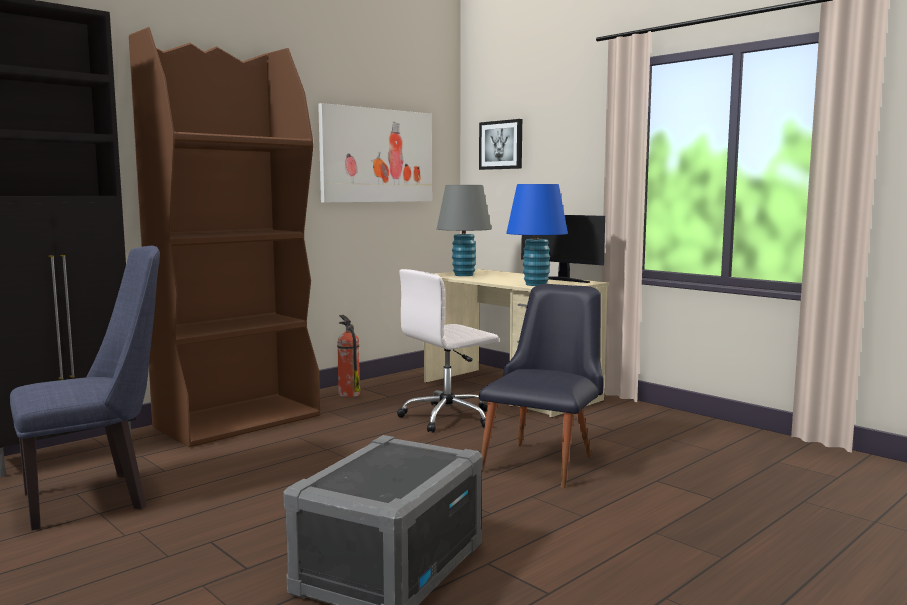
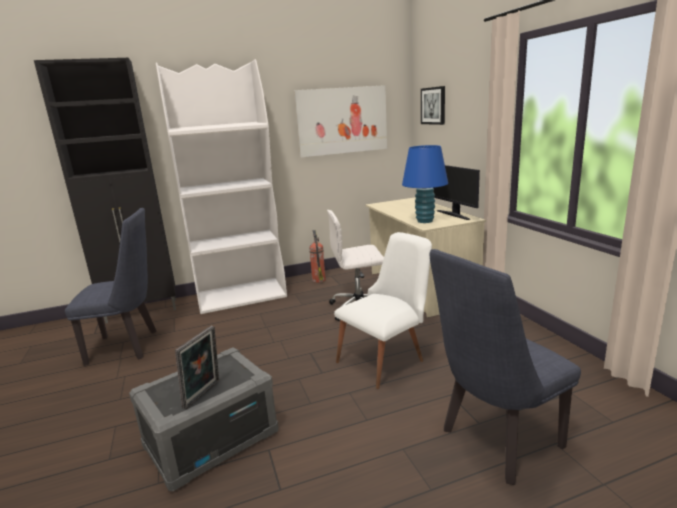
camera: 25 degrees right, 10 degrees up
brown bookcase [129,27,320,447] -> white bookcase [156,59,287,314]
grey table lamp [437,185,491,276] -> none
black chair [479,284,604,488] -> white chair [334,232,432,389]
none -> picture frame [175,326,219,409]
none -> blue chair [430,249,581,485]

